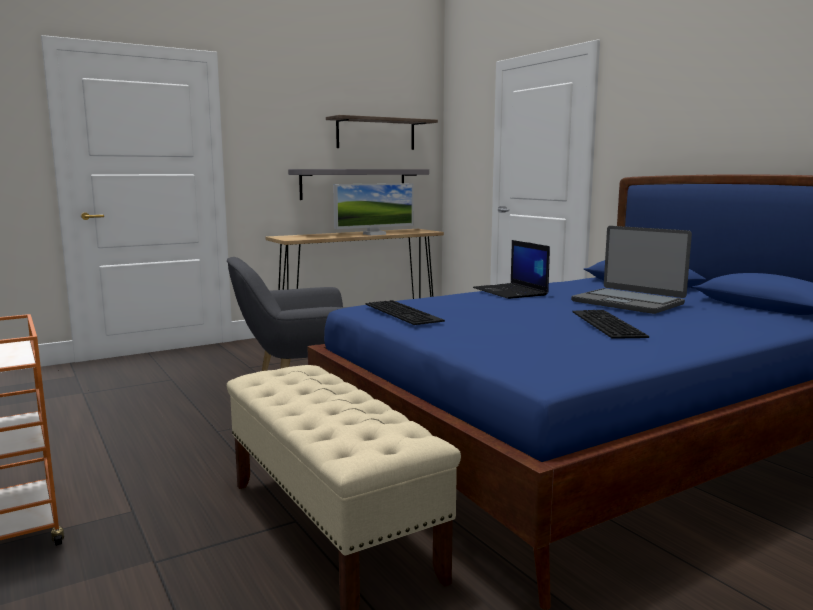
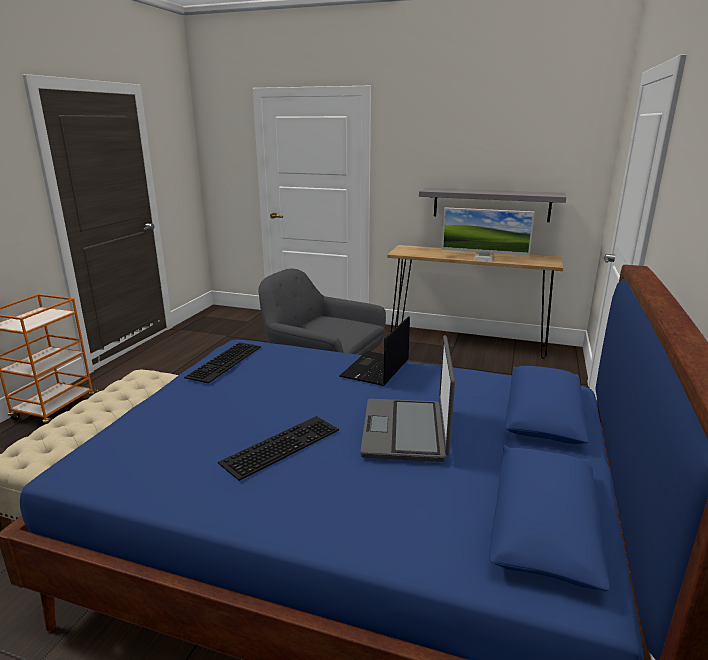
camera: 50 degrees right, 10 degrees up
shelf [326,115,438,150] -> none

